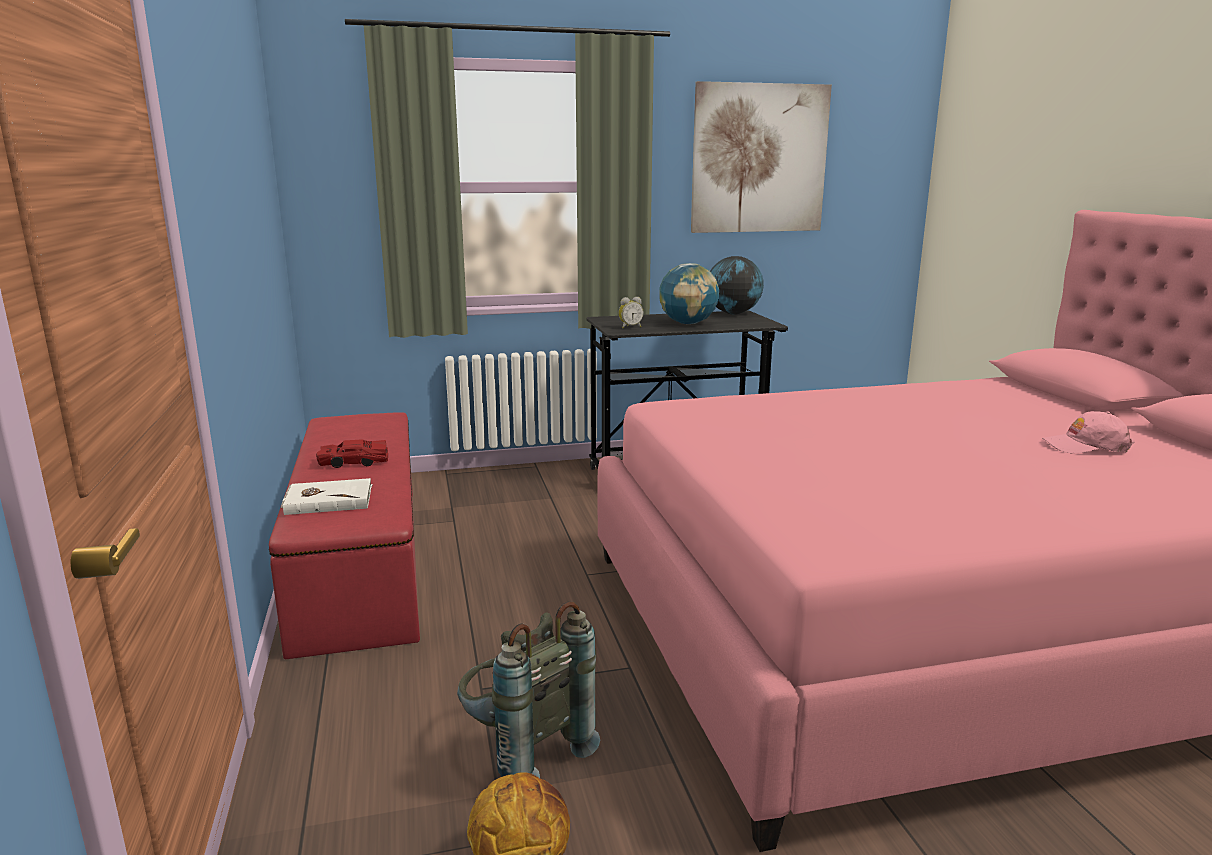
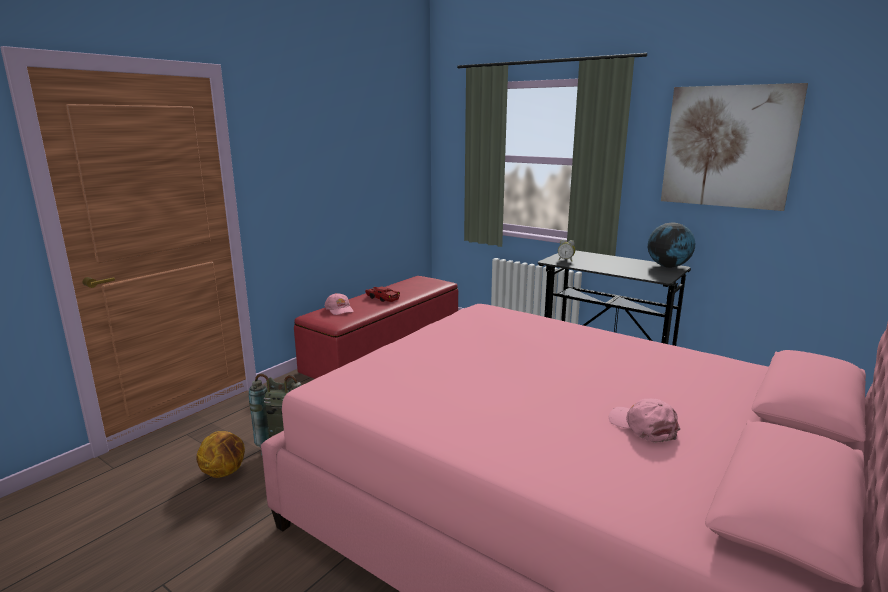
camera: 50 degrees right, 0 degrees up
white book [281,478,373,515] -> pink cap [325,293,354,315]
globe [659,263,719,324] -> none

